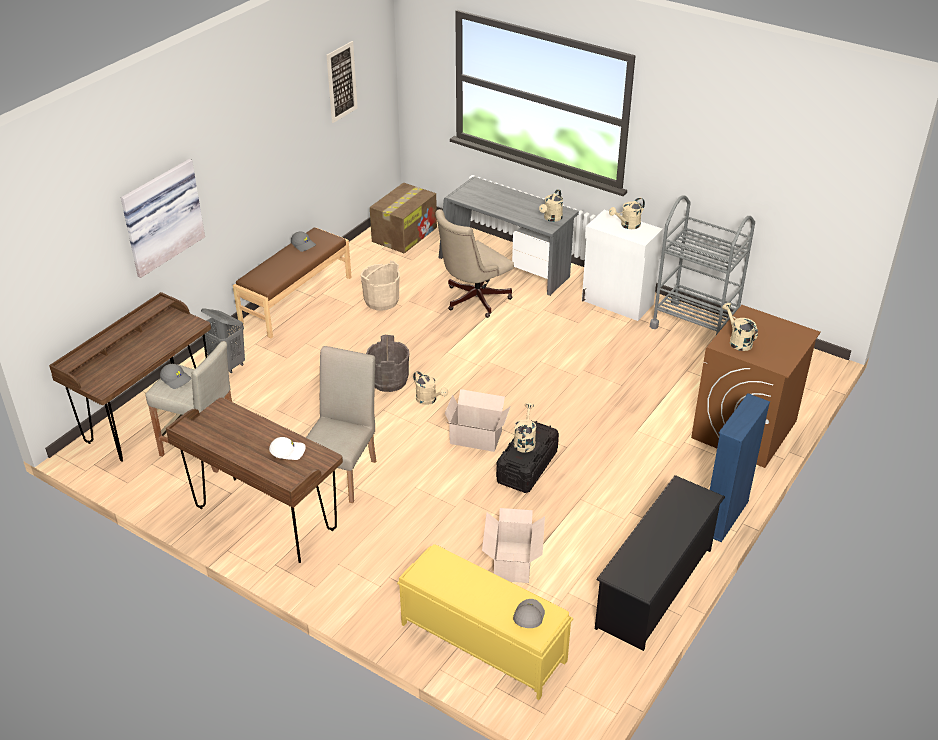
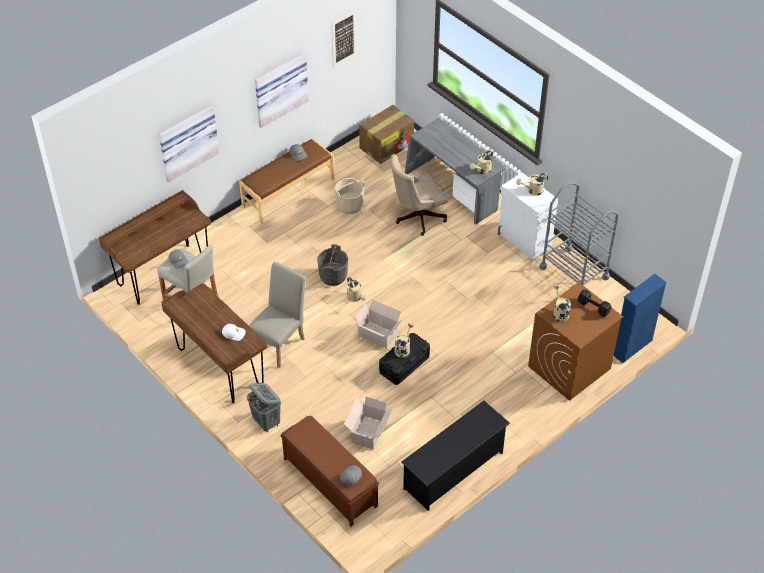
camera: 15 degrees right, 10 degrees up
grey laundry basket [201,308,245,373] -> grey laundry basket moved to [247,383,281,432]
yellow bench [397,544,573,700] -> brown bench [280,415,379,527]
blue bookcase [710,393,770,542] -> blue bookcase moved to [614,274,667,363]
none -> picture [255,53,309,128]
none -> black dumbbell [578,289,612,317]

